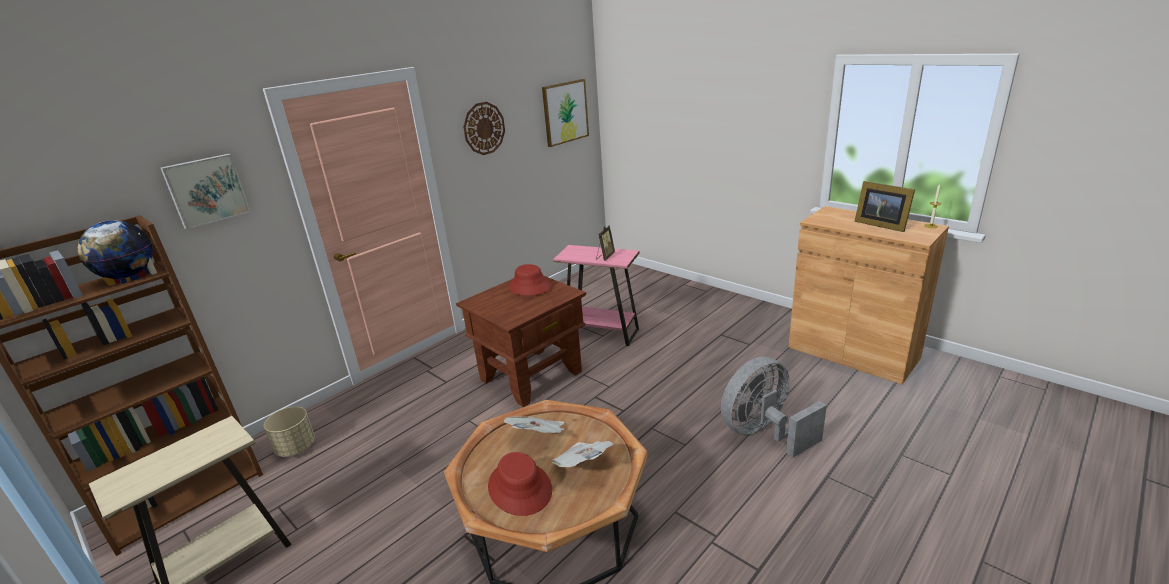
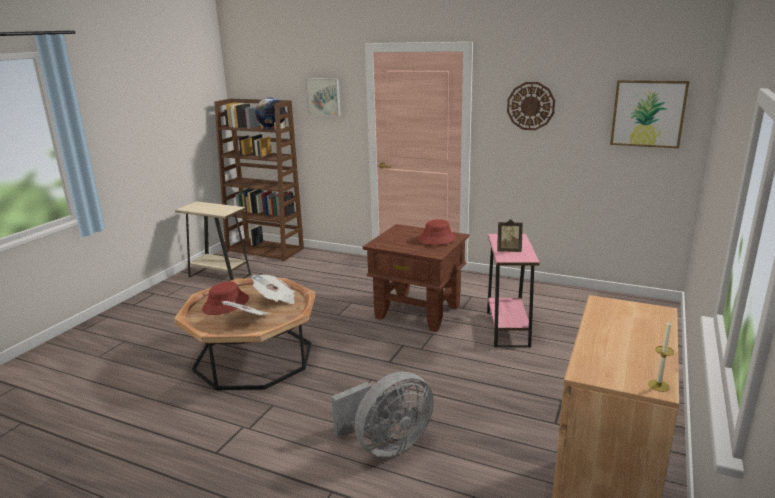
camera: 70 degrees right, 5 degrees down
beige planter [264,407,315,457] -> none
grey fan [721,357,827,458] -> grey fan turned 105 degrees clockwise [331,372,434,457]
picture frame [854,181,915,232] -> none

